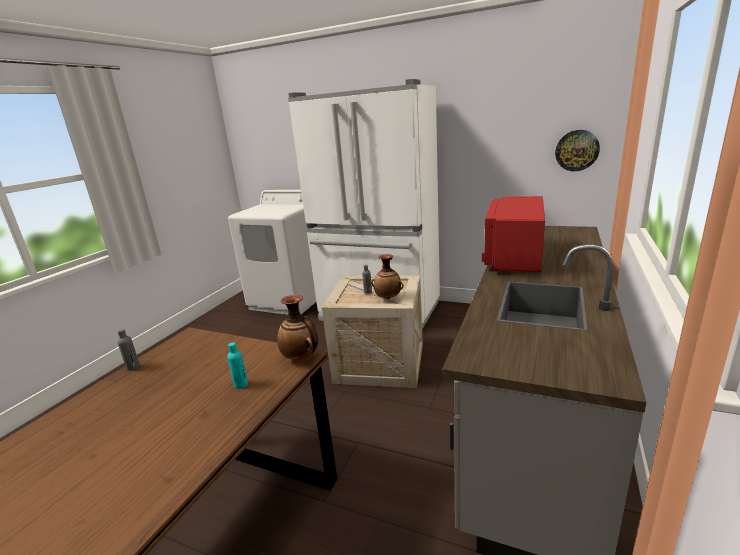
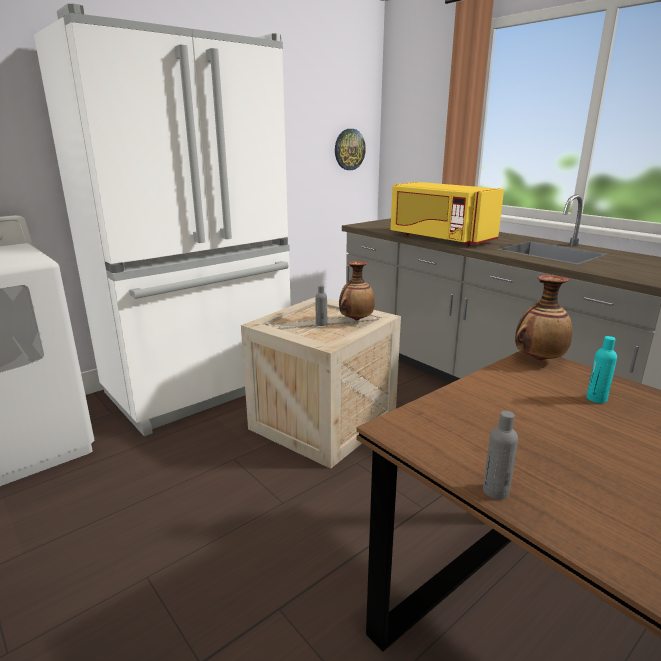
camera: 65 degrees left, 0 degrees up
red microwave [482,196,545,272] -> yellow microwave [391,182,504,246]

